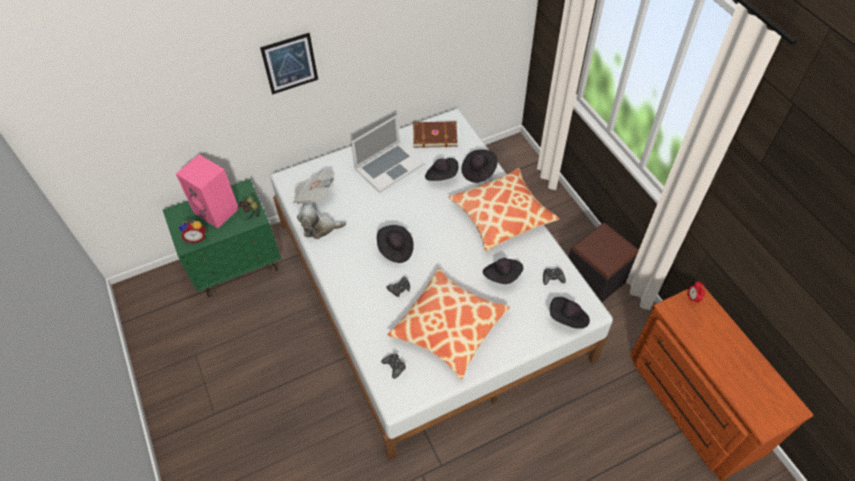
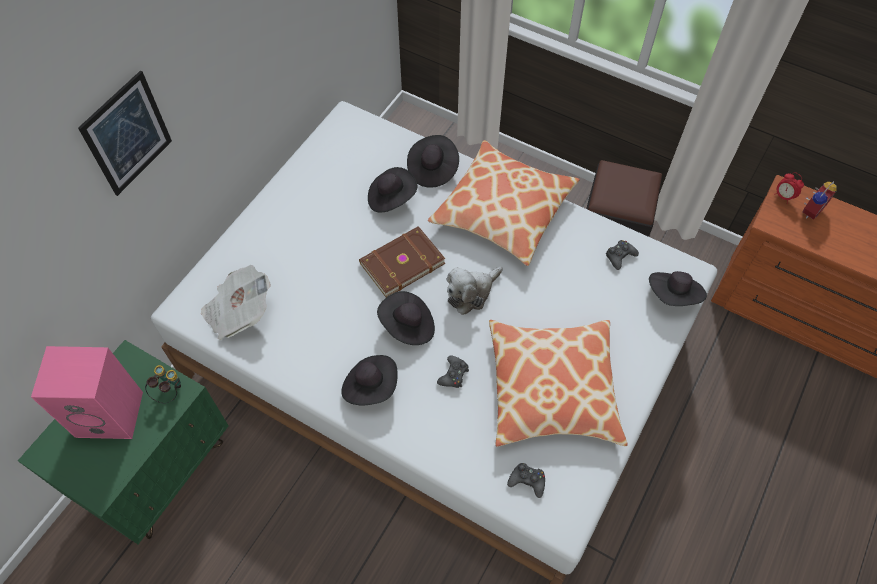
camera: 35 degrees left, 5 degrees up
alarm clock [179,221,205,243] -> alarm clock moved to [802,181,837,220]
plush toy [297,205,346,239] -> plush toy moved to [447,267,503,315]
laptop [351,115,424,193] -> none
brown book [413,121,458,148] -> brown book moved to [359,226,445,297]
black hat [483,258,523,284] -> black hat moved to [341,355,397,406]

